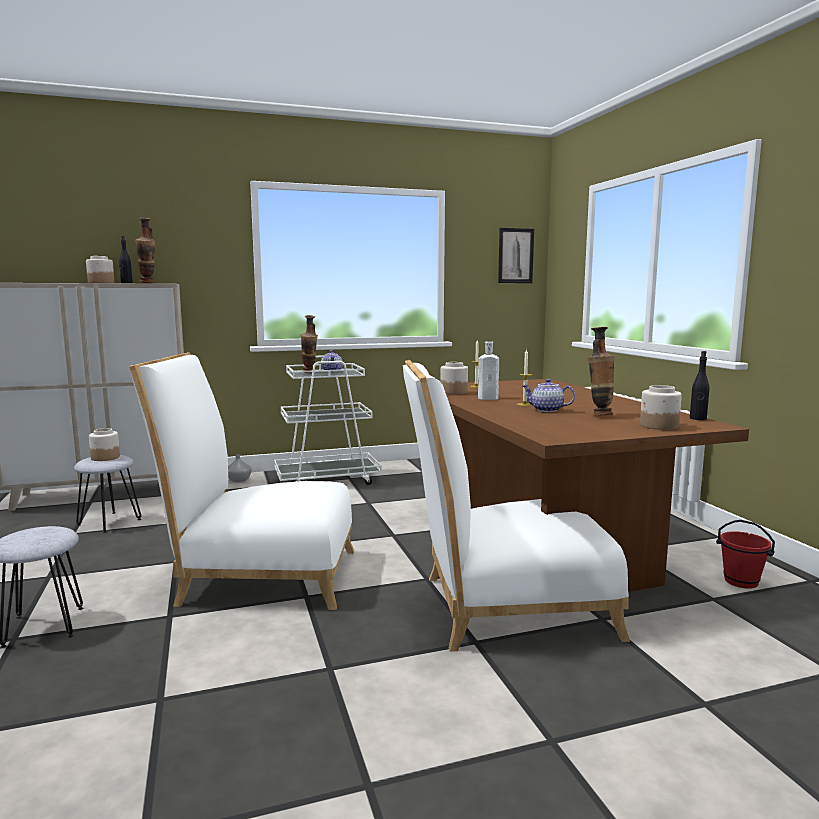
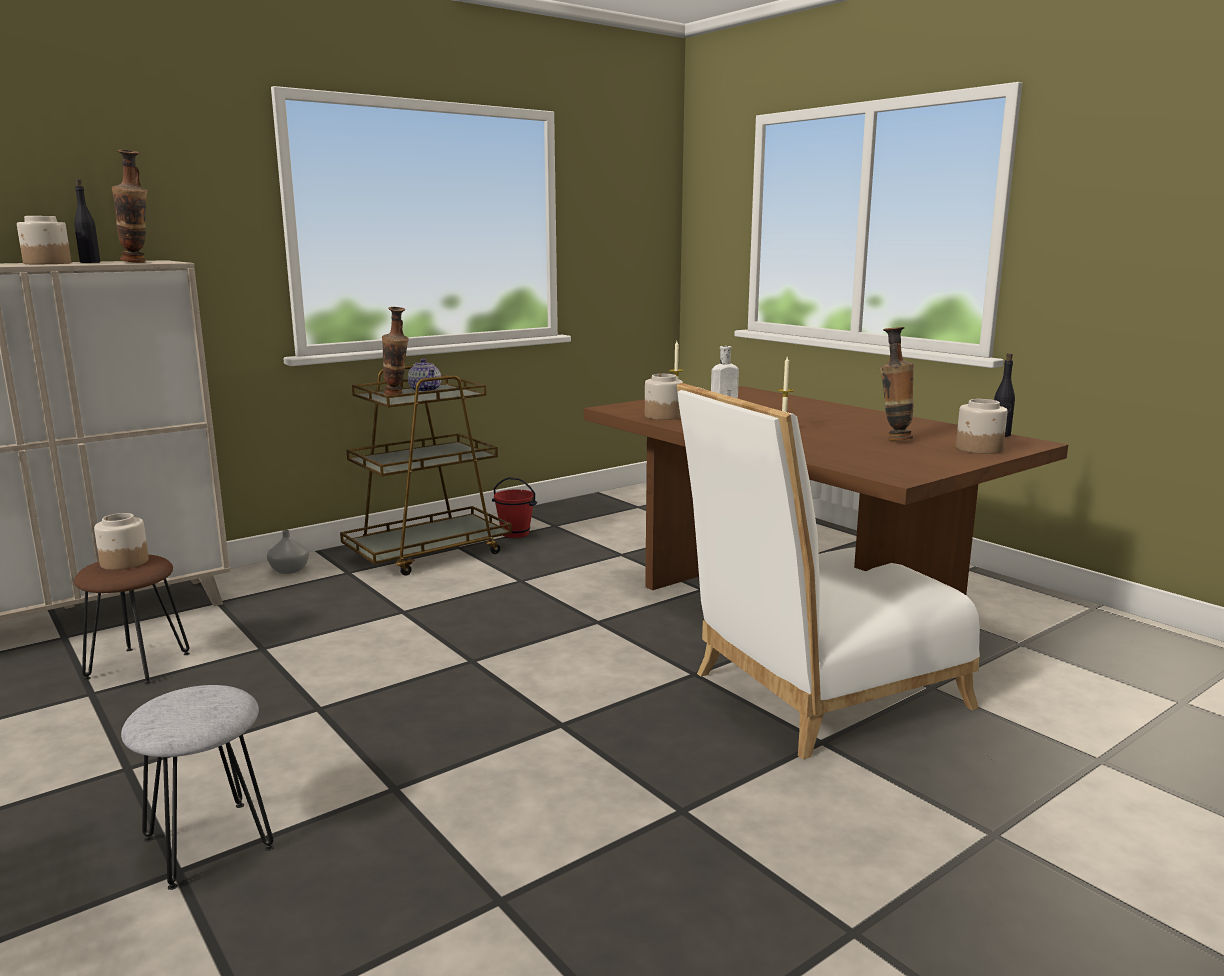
camera: 20 degrees left, 5 degrees up
grey stool [74,455,141,533] -> brown stool [74,554,190,685]
white chair [129,352,354,610] -> none
white cart [274,355,382,485] -> brown cart [340,366,512,576]
picture [498,228,534,283] -> none
teapot [523,379,575,412] -> none
red bucket [716,520,775,589] -> red bucket moved to [492,477,537,538]

